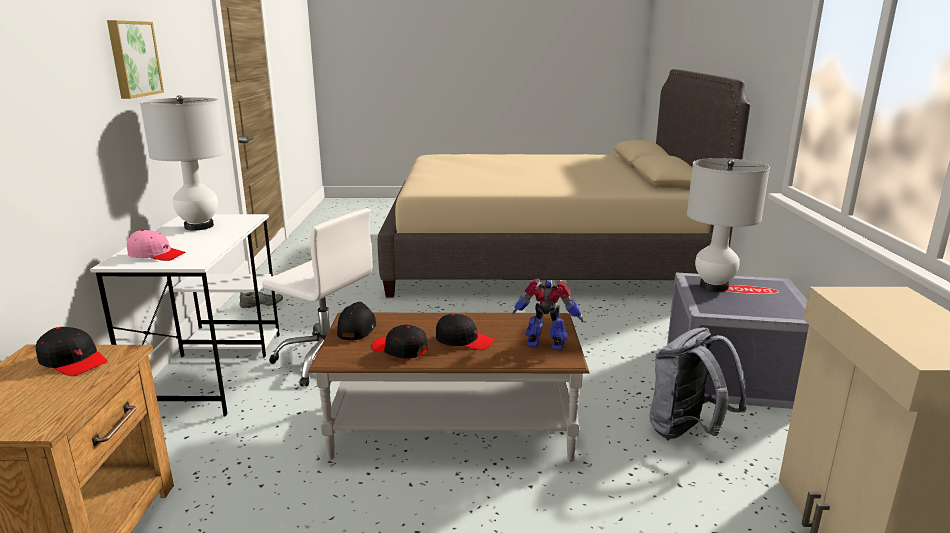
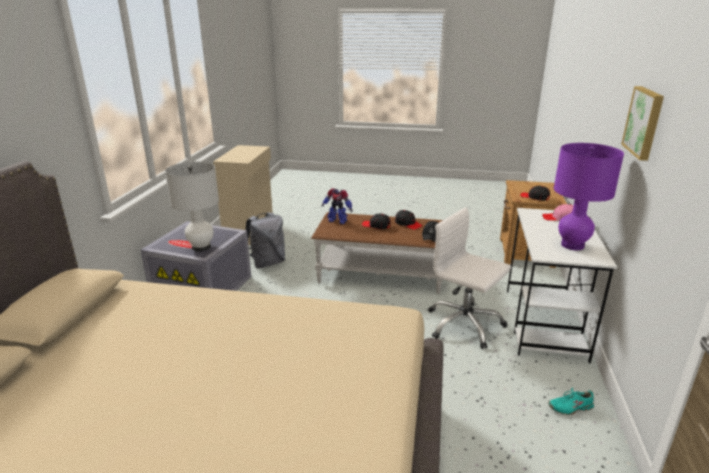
camera: 170 degrees left, 5 degrees up
white table lamp [140,95,226,230] -> purple table lamp [554,143,624,250]
grey shoe [239,289,283,308] -> turquoise shoe [548,387,594,415]

